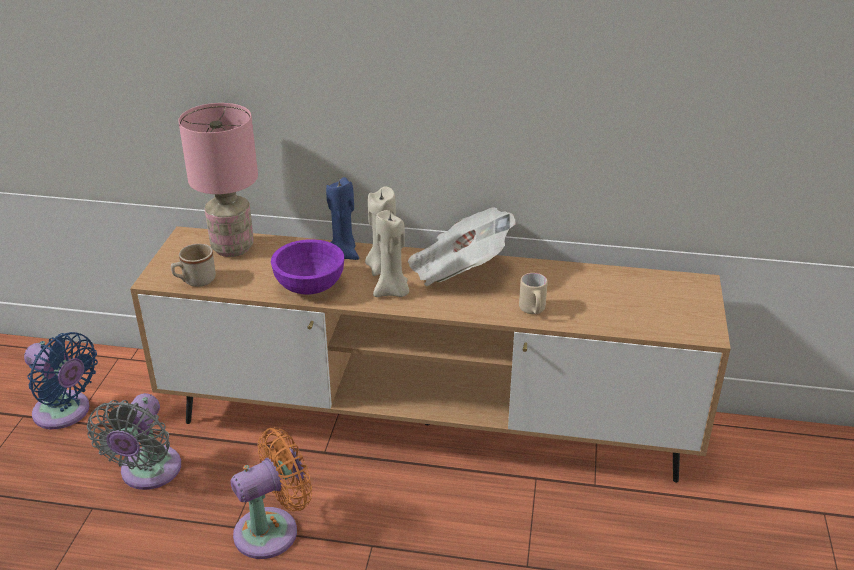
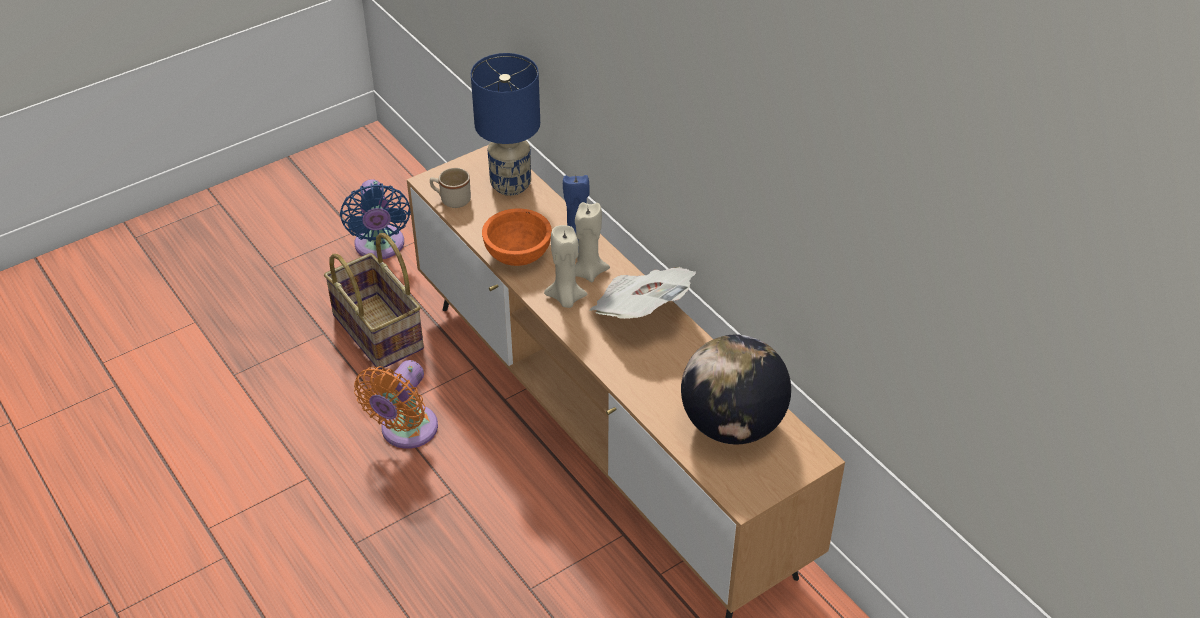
camera: 45 degrees right, 10 degrees up
grey fan [87,393,181,490] -> basket [324,233,424,369]
pink table lamp [178,103,258,257] -> blue table lamp [471,53,540,196]
orange fan [231,427,312,559] -> orange fan turned 105 degrees clockwise [354,360,438,449]
purple bowl [271,239,344,295] -> orange bowl [482,208,552,266]
beige mug [519,273,548,314] -> none
none -> globe [681,334,791,444]

